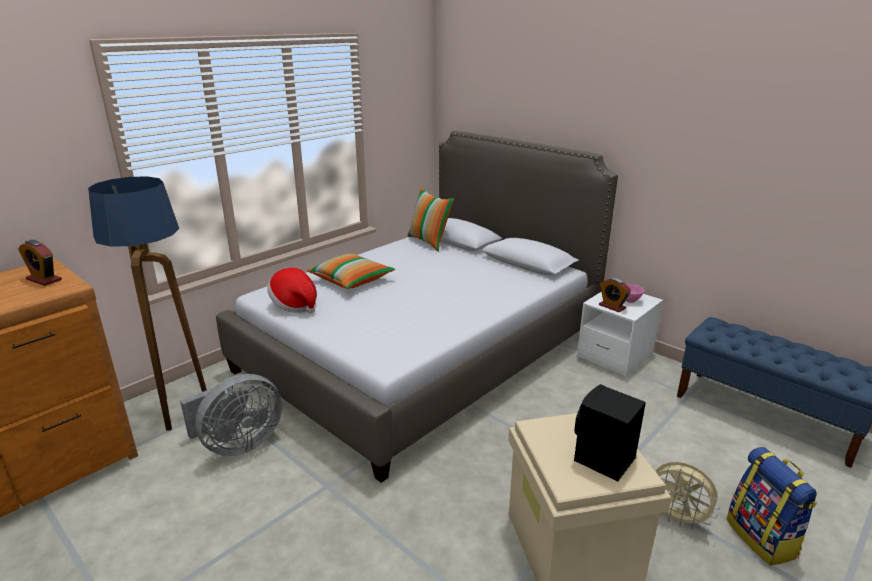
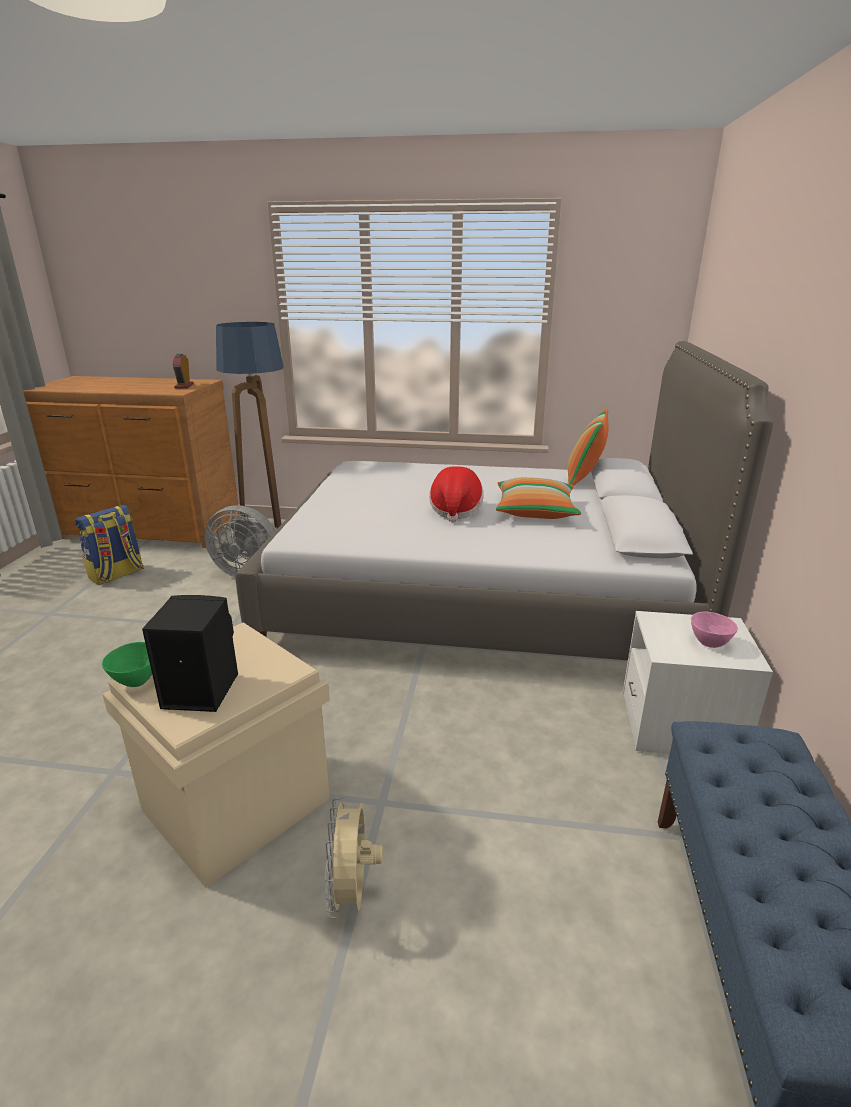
camera: 55 degrees right, 0 degrees up
hat [267,268,317,313] -> hat moved to [429,466,484,522]
pillow [307,253,395,289] -> pillow moved to [496,477,581,519]
alarm clock [599,278,631,312] -> none
backpack [727,447,817,566] -> backpack moved to [75,505,144,585]
none -> green bowl [102,642,152,687]

